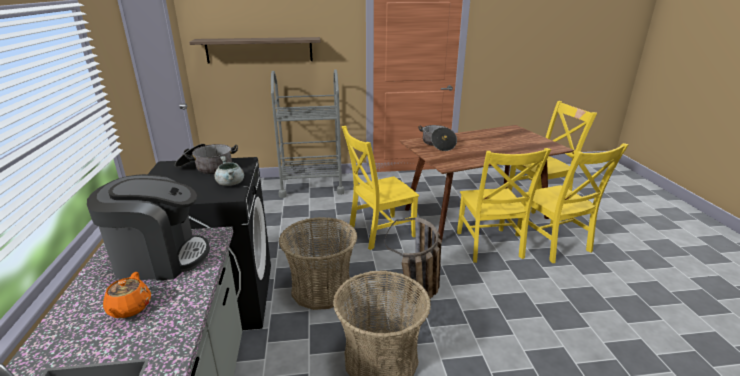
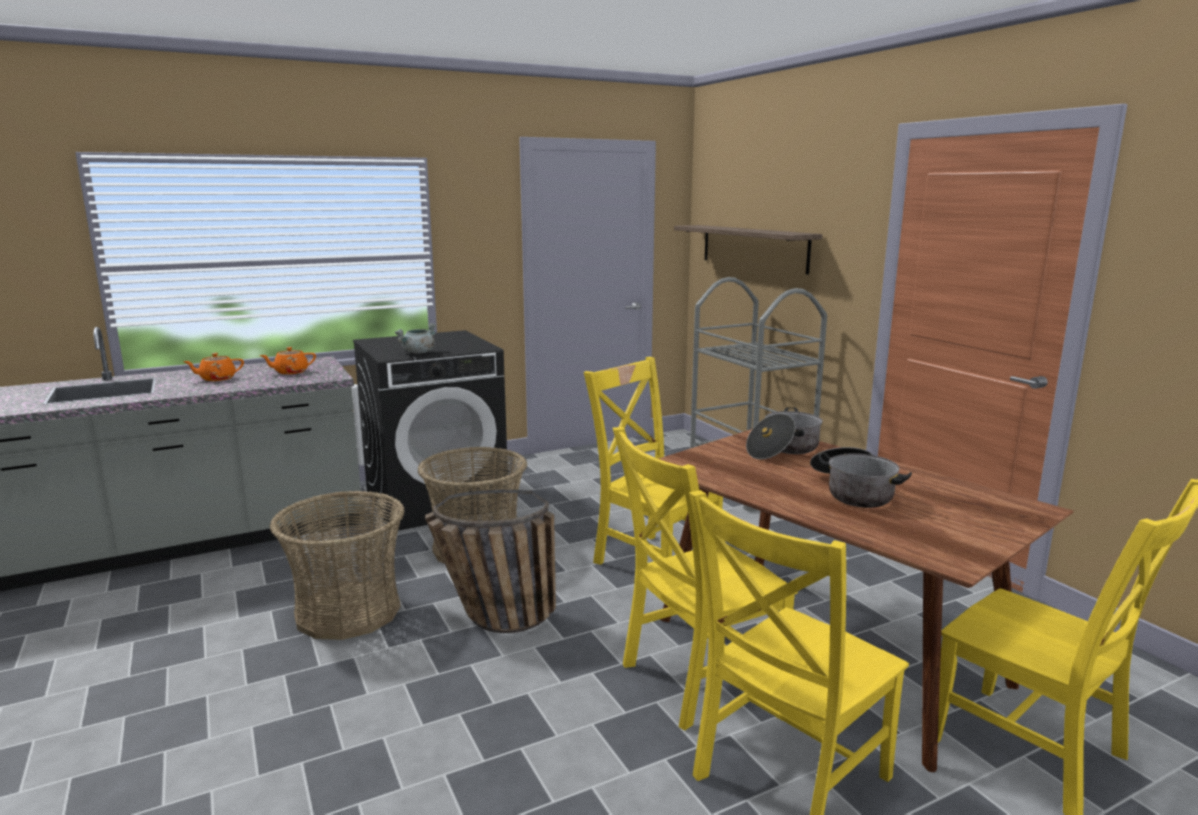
camera: 70 degrees right, 10 degrees down
coffee machine [87,174,210,281] -> orange teapot [260,347,316,374]
cooking pot [175,144,238,174] -> cooking pot moved to [810,447,912,508]

